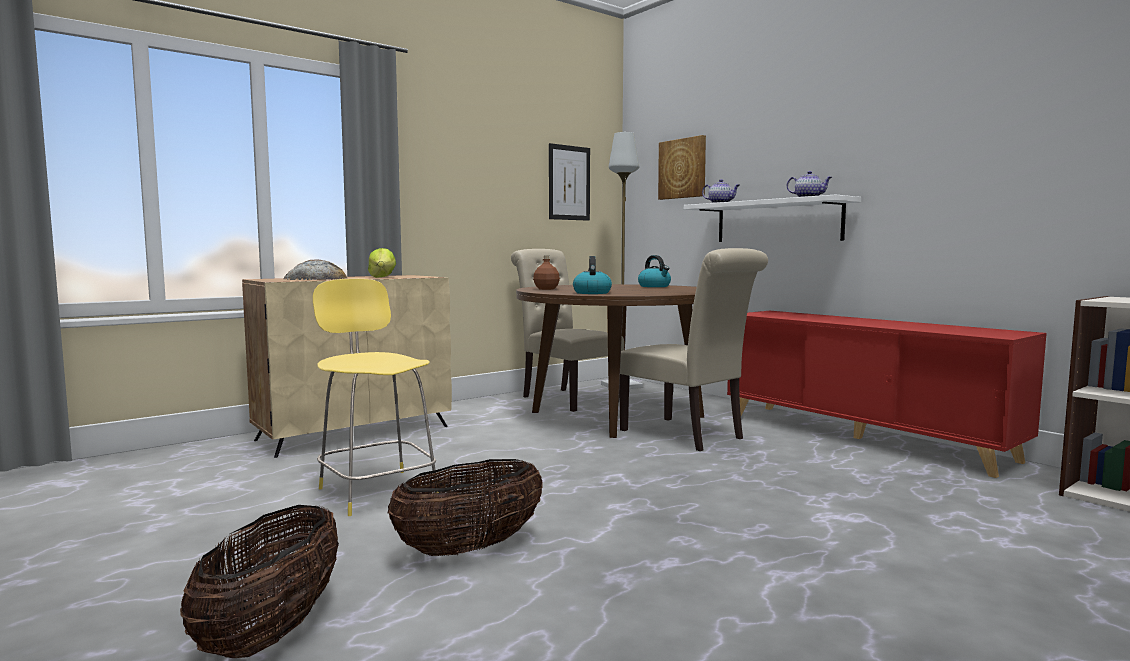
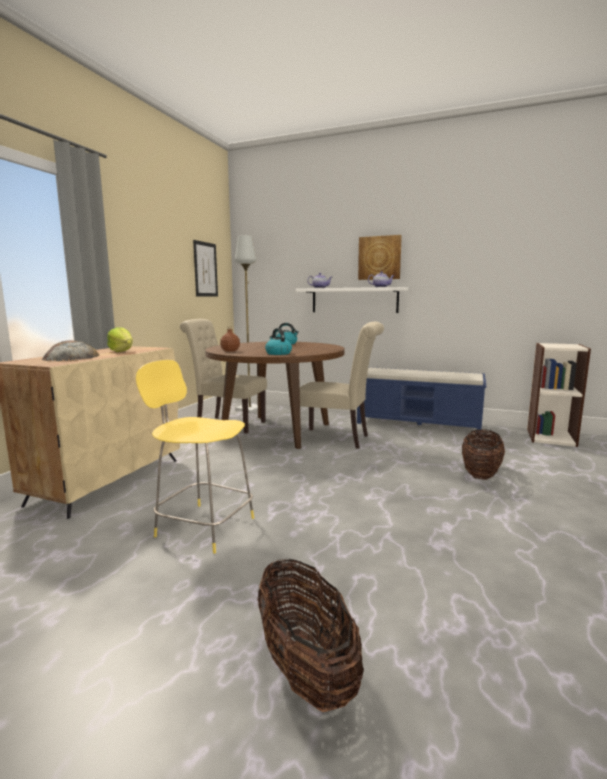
camera: 30 degrees left, 5 degrees up
basket [388,459,543,556] -> basket moved to [462,429,505,480]
picture [658,135,706,200] -> picture moved to [358,235,402,280]
red cabinet [727,311,1047,478] -> blue bench [357,367,486,433]

